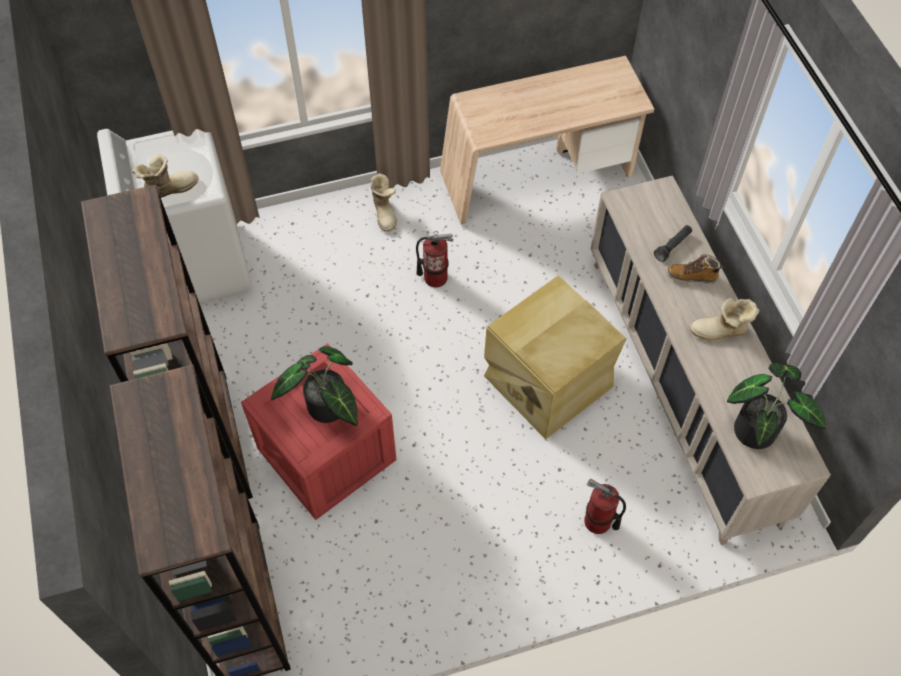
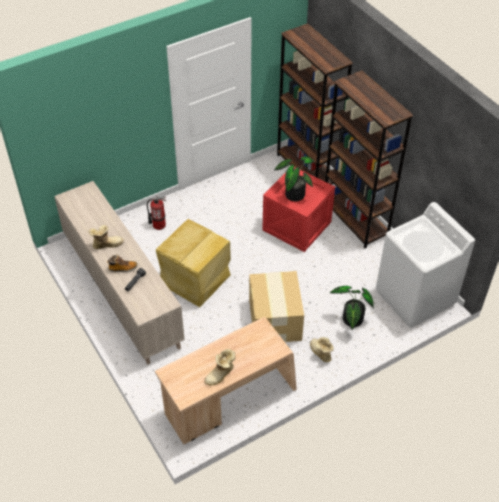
camera: 165 degrees right, 10 degrees down
boot [132,154,199,198] -> boot moved to [204,349,236,385]
fire extinguisher [416,231,453,287] -> cardboard box [249,271,304,342]
potted plant [727,363,826,449] -> potted plant moved to [330,286,374,330]

